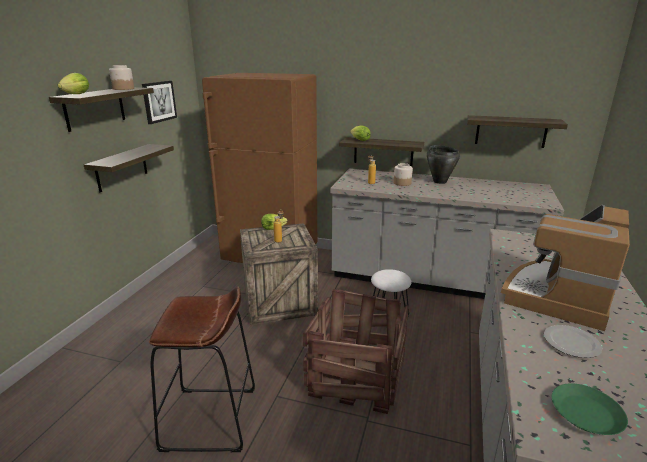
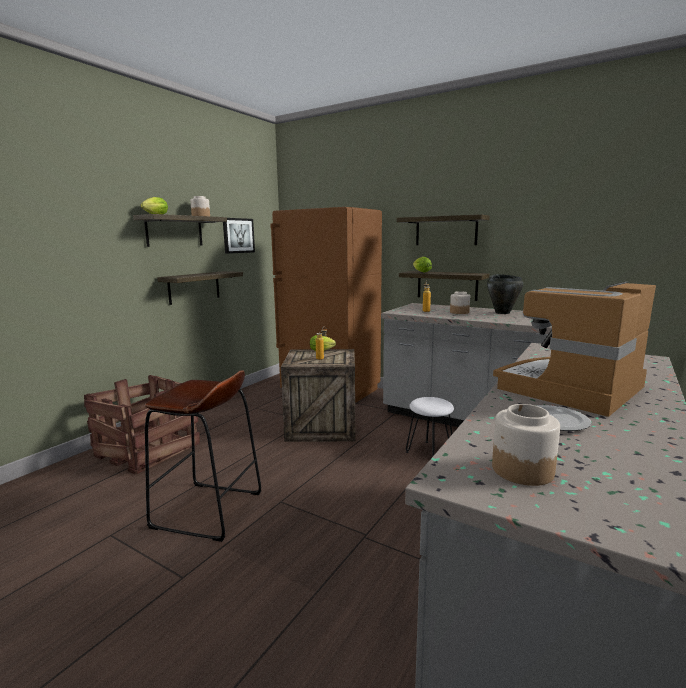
camera: 15 degrees right, 10 degrees down
crate [303,289,409,414] -> crate moved to [84,375,200,475]
shelf [467,115,568,148] -> shelf moved to [396,214,490,245]
green plate [552,383,628,435] -> jar [492,404,560,486]

